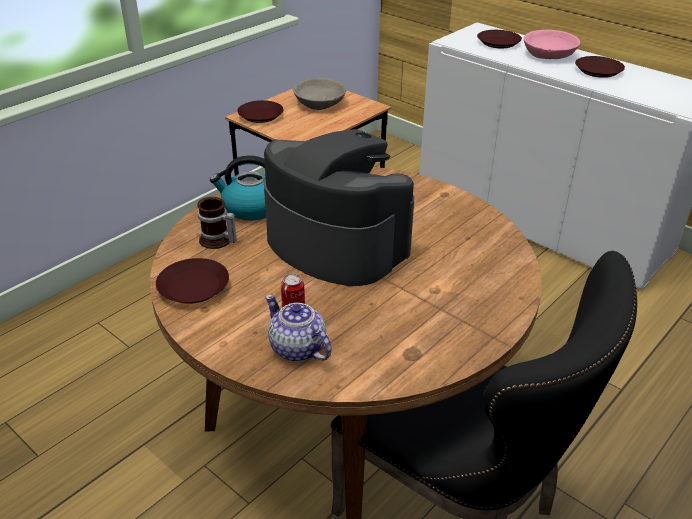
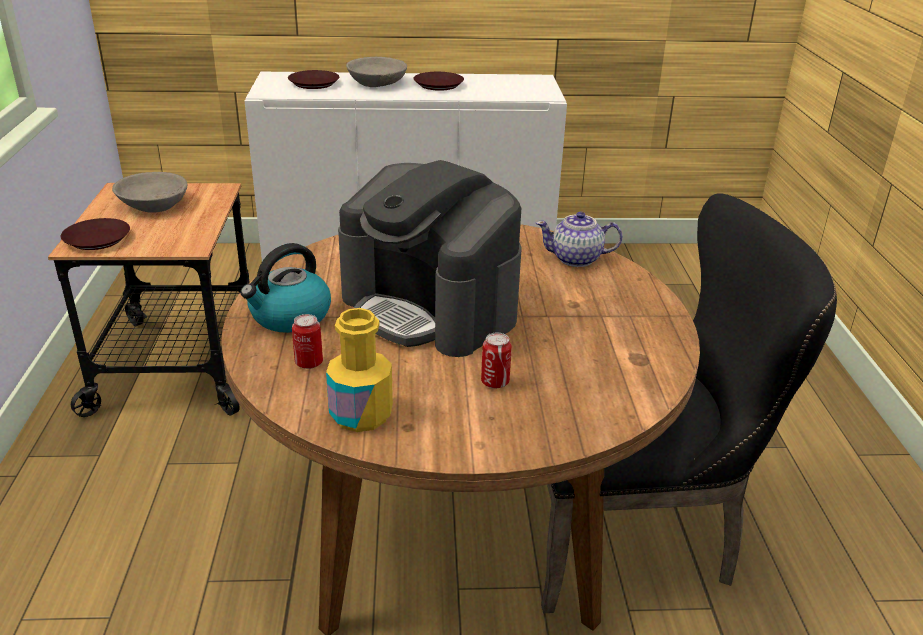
camera: 45 degrees left, 5 degrees down
brown plate [156,258,229,304] -> yellow bottle [326,308,393,432]
mug [197,197,237,249] -> can [292,314,323,369]
coffee machine [264,129,414,286] -> coffee machine turned 135 degrees counterclockwise [338,160,522,357]
teapot [265,294,332,362] -> teapot moved to [536,212,622,267]
pink bowl [524,30,580,59] -> grey bowl [346,57,407,87]

